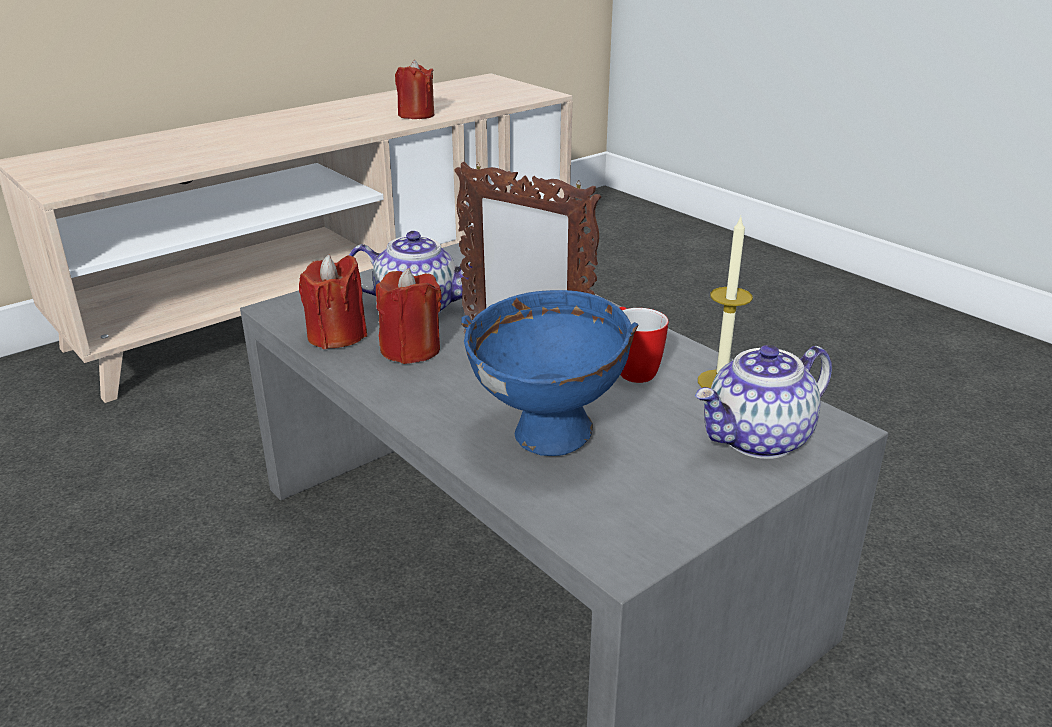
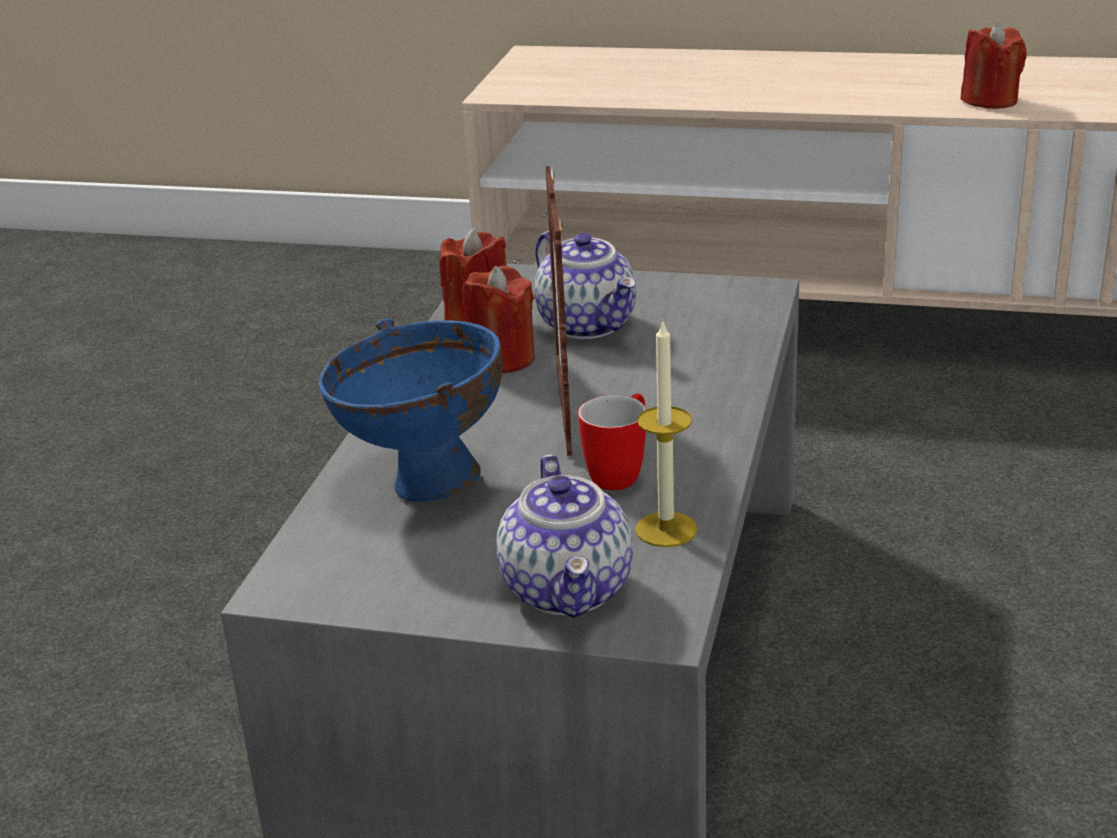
camera: 55 degrees right, 0 degrees up
teapot [695,345,832,459] -> teapot turned 120 degrees counterclockwise [497,454,633,618]

